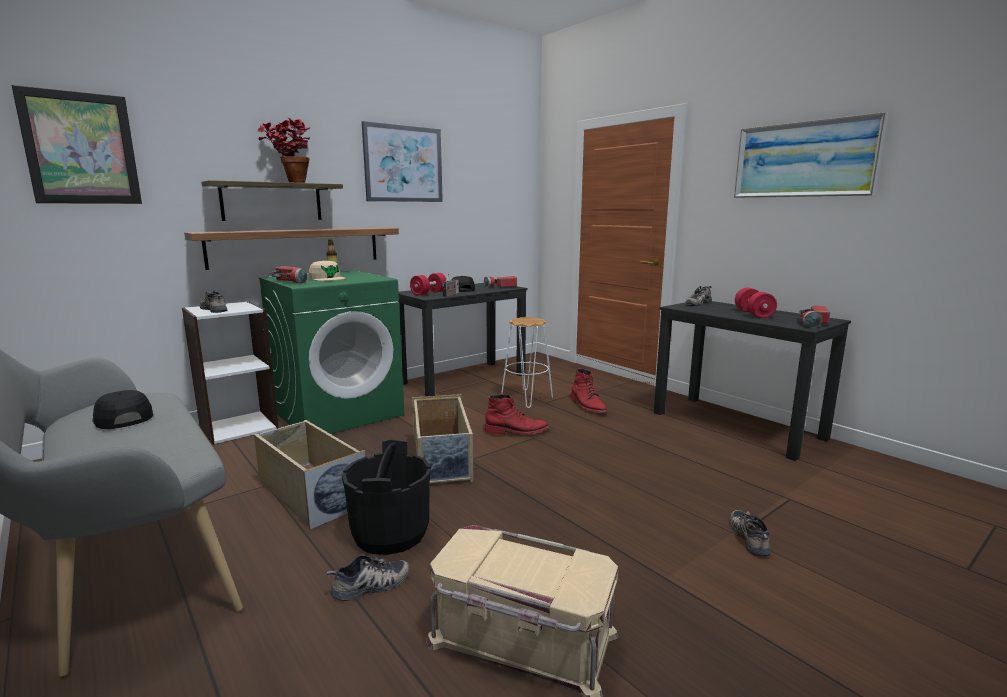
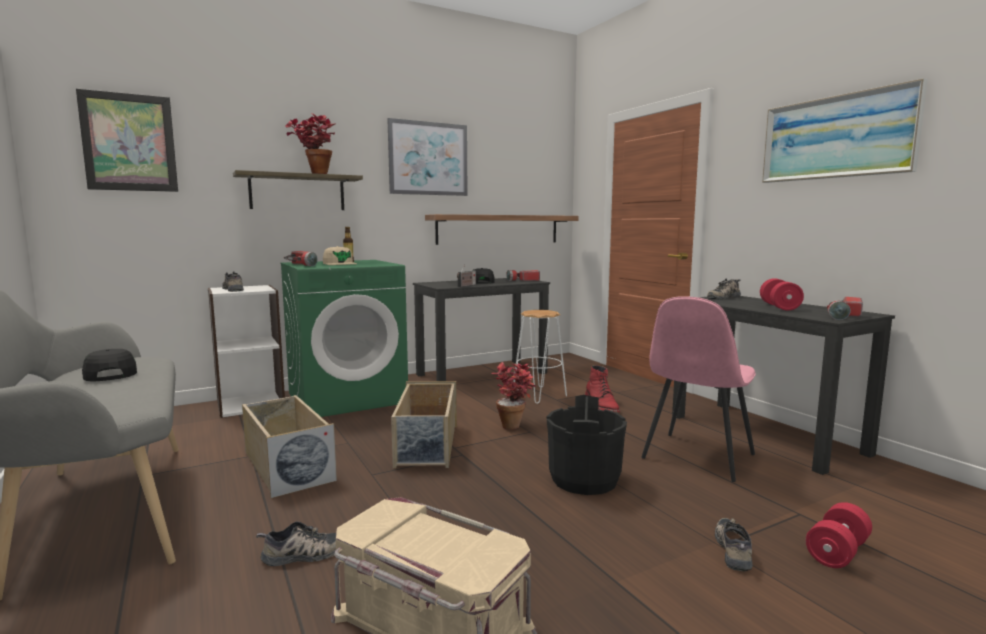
camera: 10 degrees right, 5 degrees down
shelf [184,228,399,270] -> shelf moved to [425,214,579,245]
black bucket [342,440,431,555] -> black bucket moved to [547,395,627,495]
red dumbbell [410,273,446,296] -> red dumbbell moved to [806,502,872,568]
red boot [485,394,549,435] -> potted plant [491,362,536,430]
none -> pink chair [641,296,756,482]

